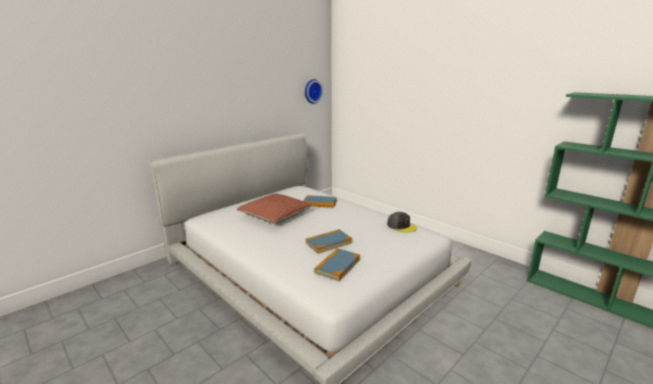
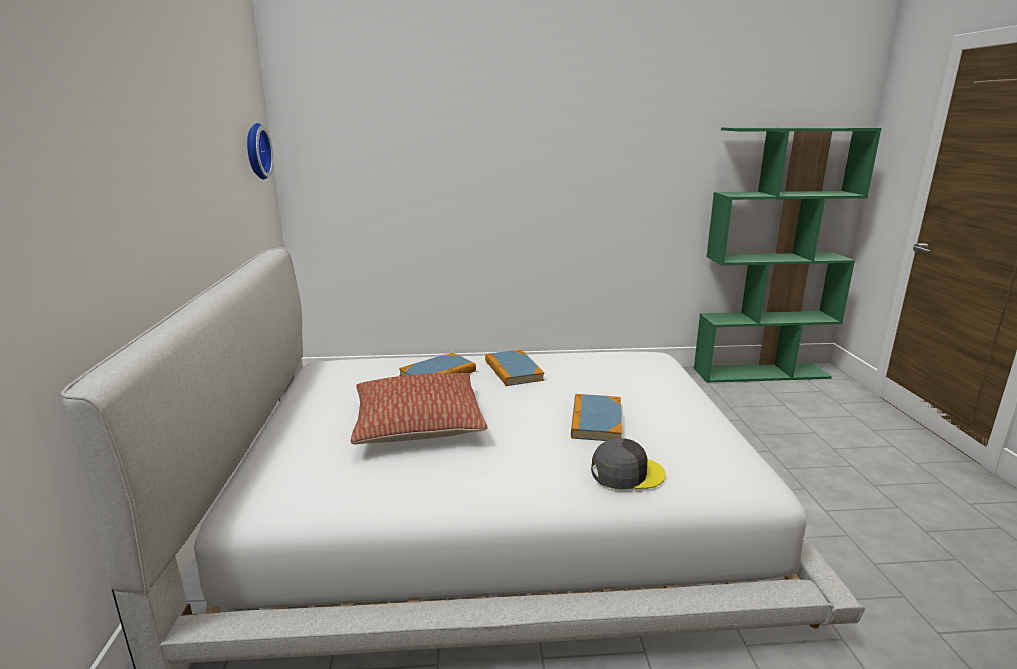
camera: 50 degrees left, 0 degrees up
book [314,248,360,281] -> book moved to [485,350,544,386]
grey cap [387,212,417,233] -> grey cap moved to [591,438,666,490]

